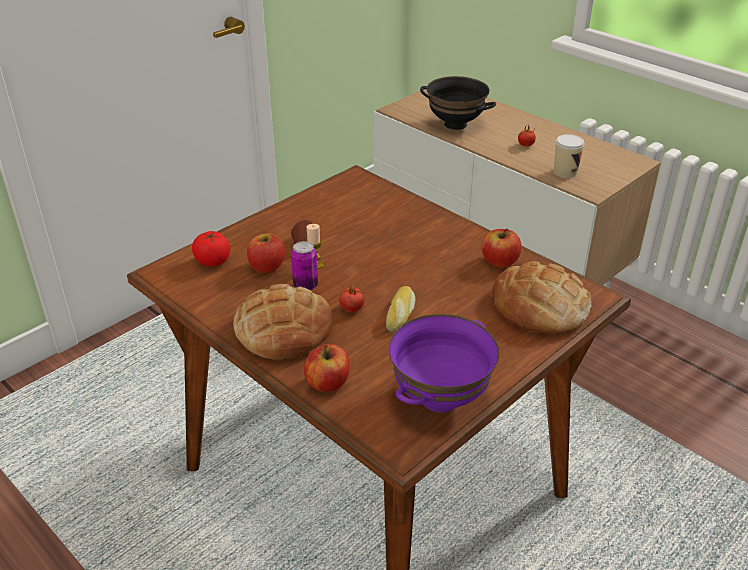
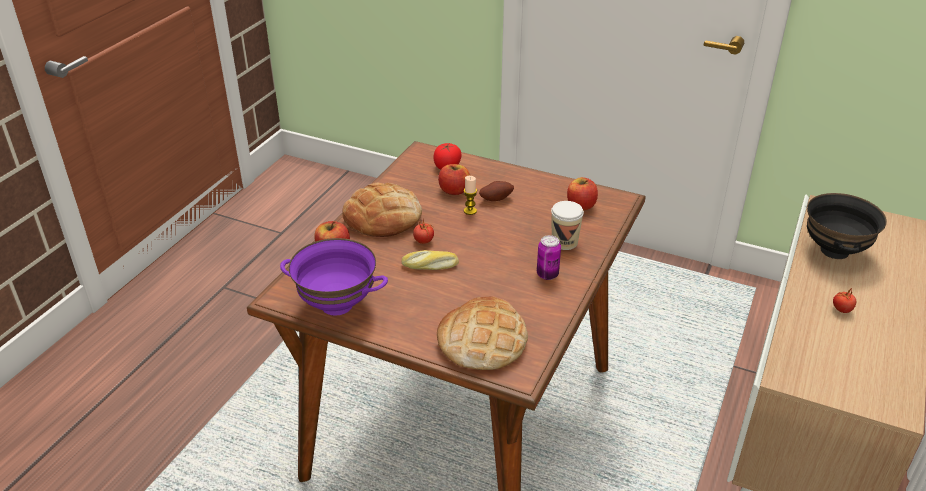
camera: 70 degrees right, 0 degrees up
can [291,241,318,290] -> can moved to [537,235,561,280]
apple [482,228,522,267] -> apple moved to [567,177,598,210]
cup [554,134,585,178] -> cup moved to [551,201,584,250]

